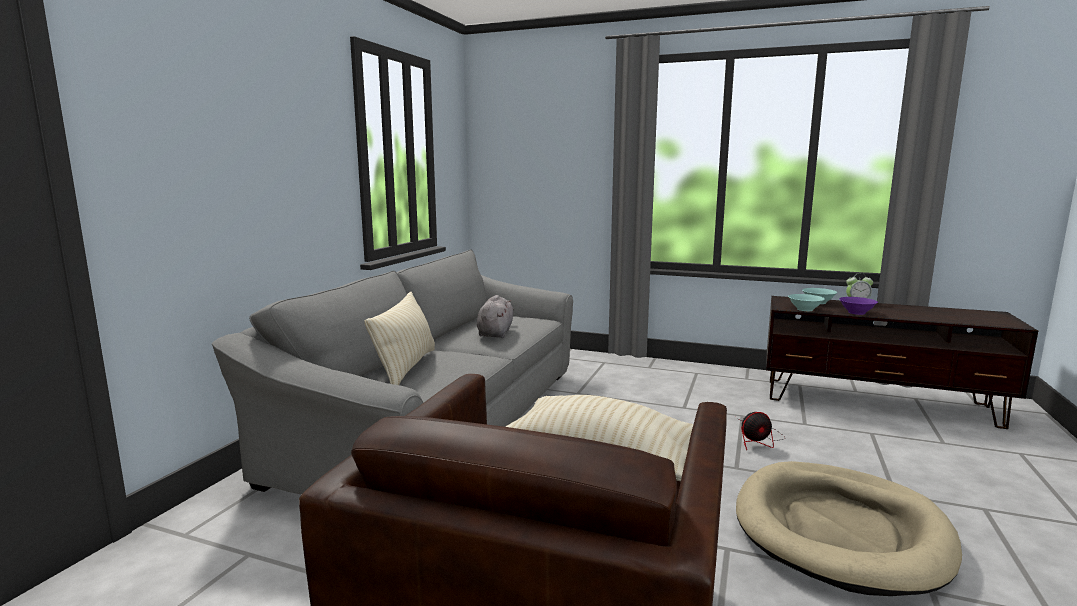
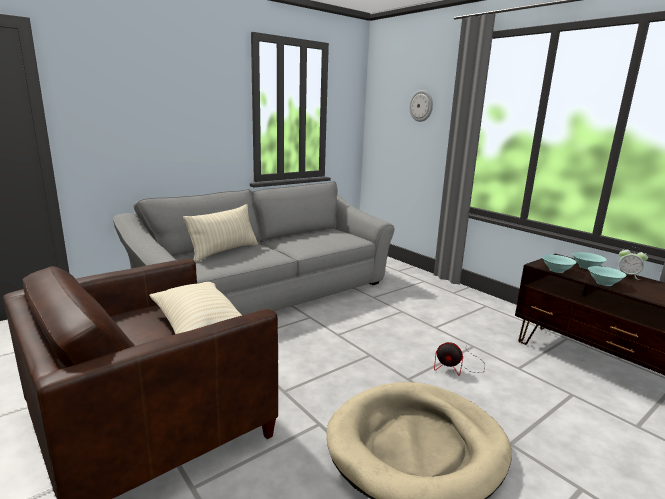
camera: 30 degrees right, 5 degrees up
grey plush toy [477,295,514,338] -> none
purple bowl [839,297,878,315] -> turquoise bowl [588,266,627,286]
none -> wall clock [409,90,433,122]

